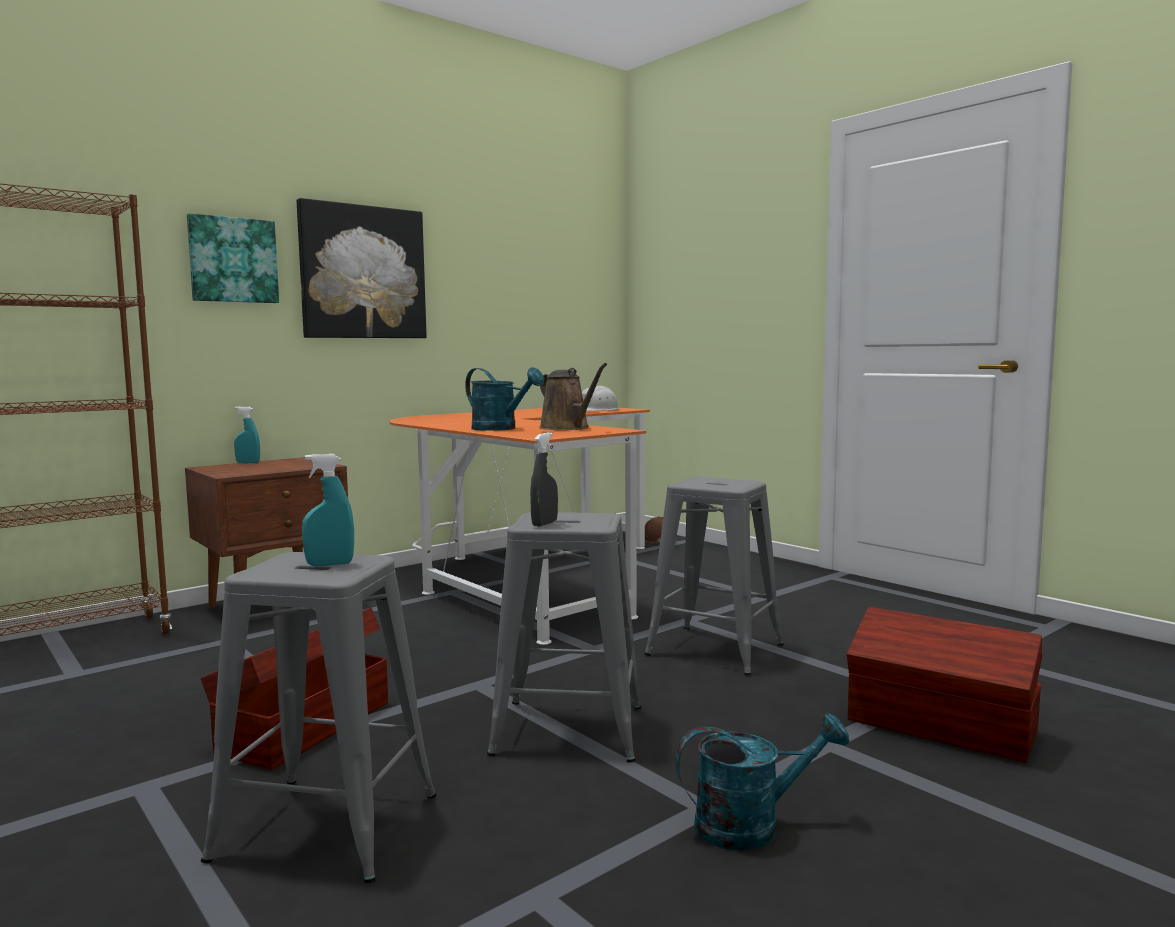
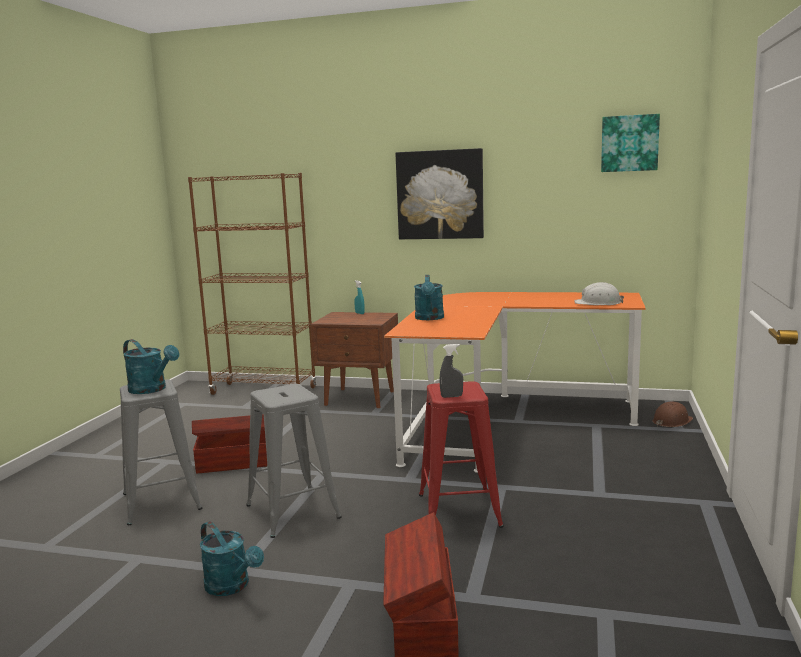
camera: 55 degrees right, 5 degrees up
picture [187,213,279,303] -> picture moved to [601,114,660,172]
turquoise spray bottle [302,454,354,566] -> turquoise watering can [123,339,179,394]
grey spray bottle [530,432,558,527] -> grey spray bottle moved to [439,344,463,398]
brown watering can [540,363,607,430] -> none
grey stool [644,477,784,675] -> red stool [419,381,504,528]

